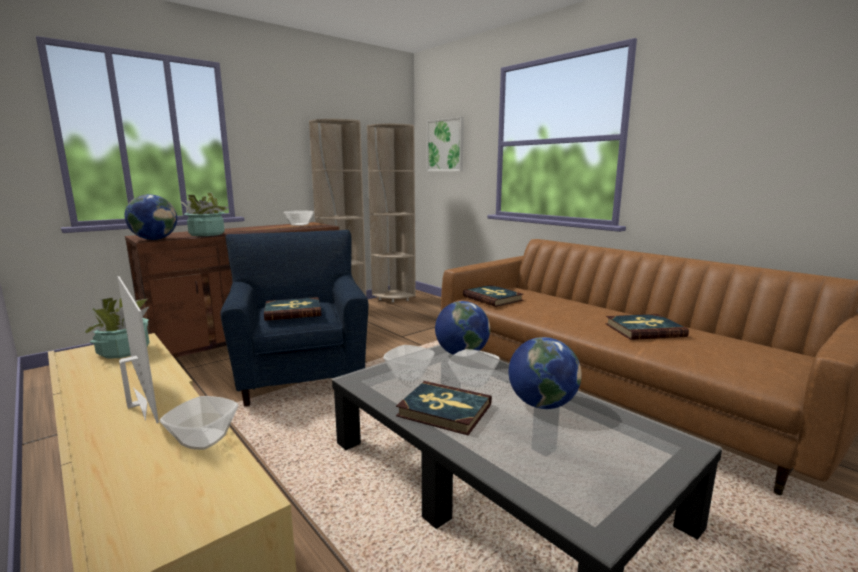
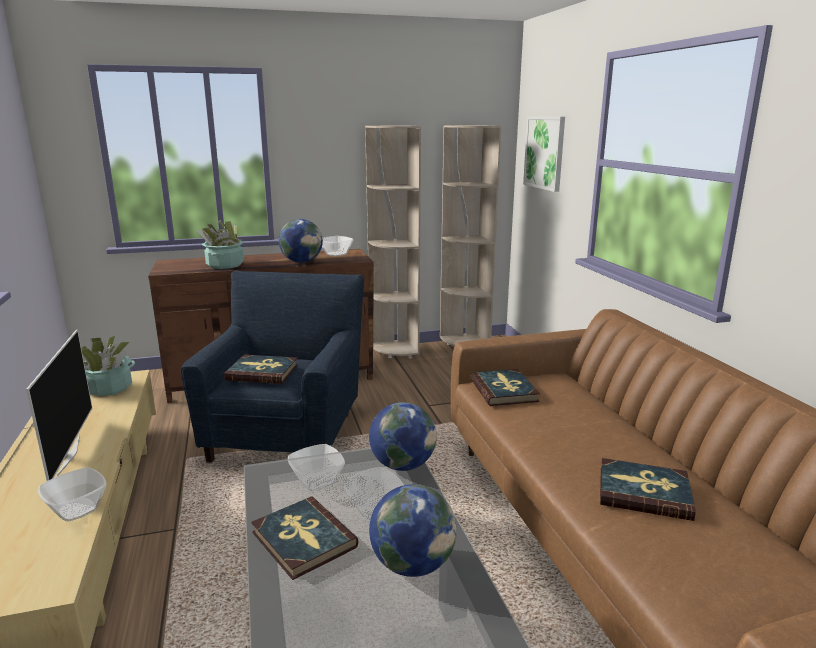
camera: 25 degrees right, 5 degrees up
globe [125,194,177,240] -> globe moved to [279,219,323,263]

